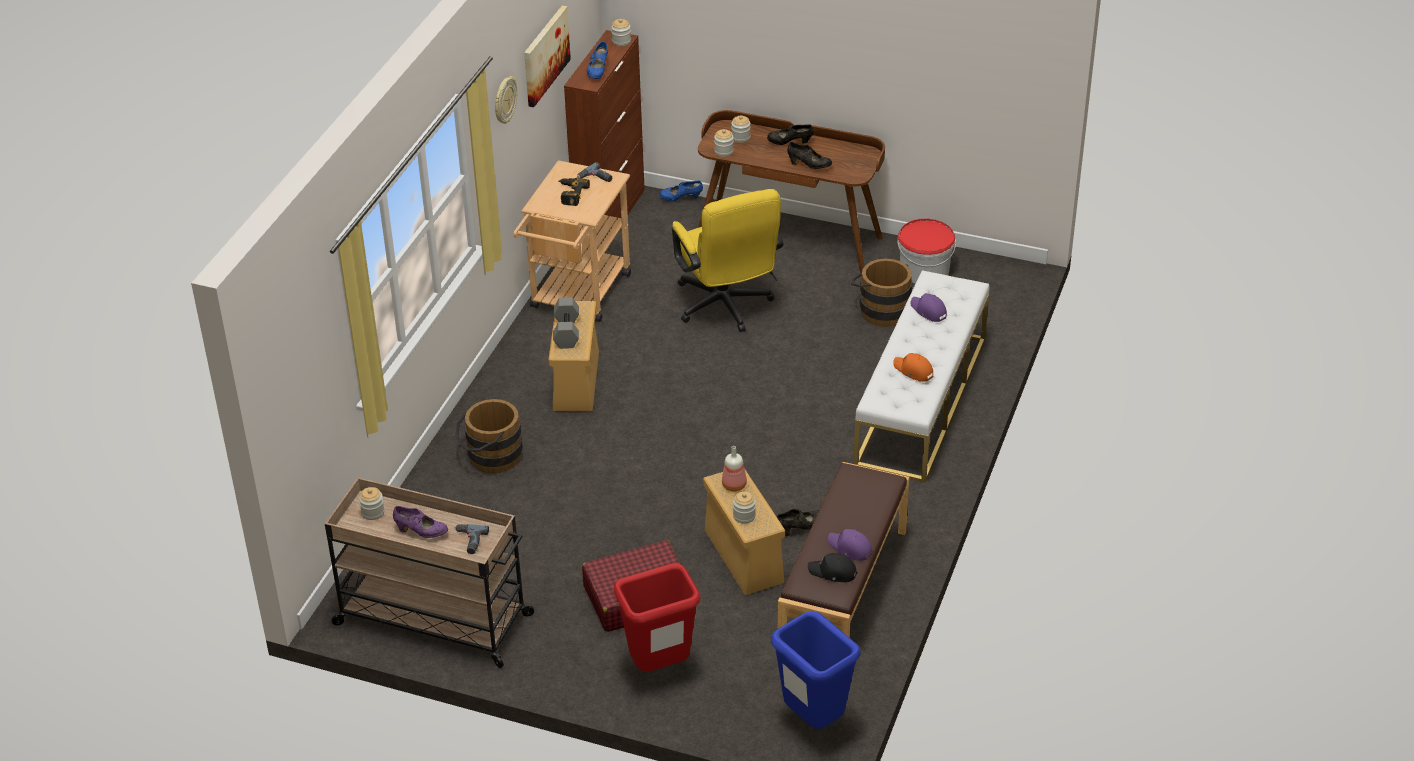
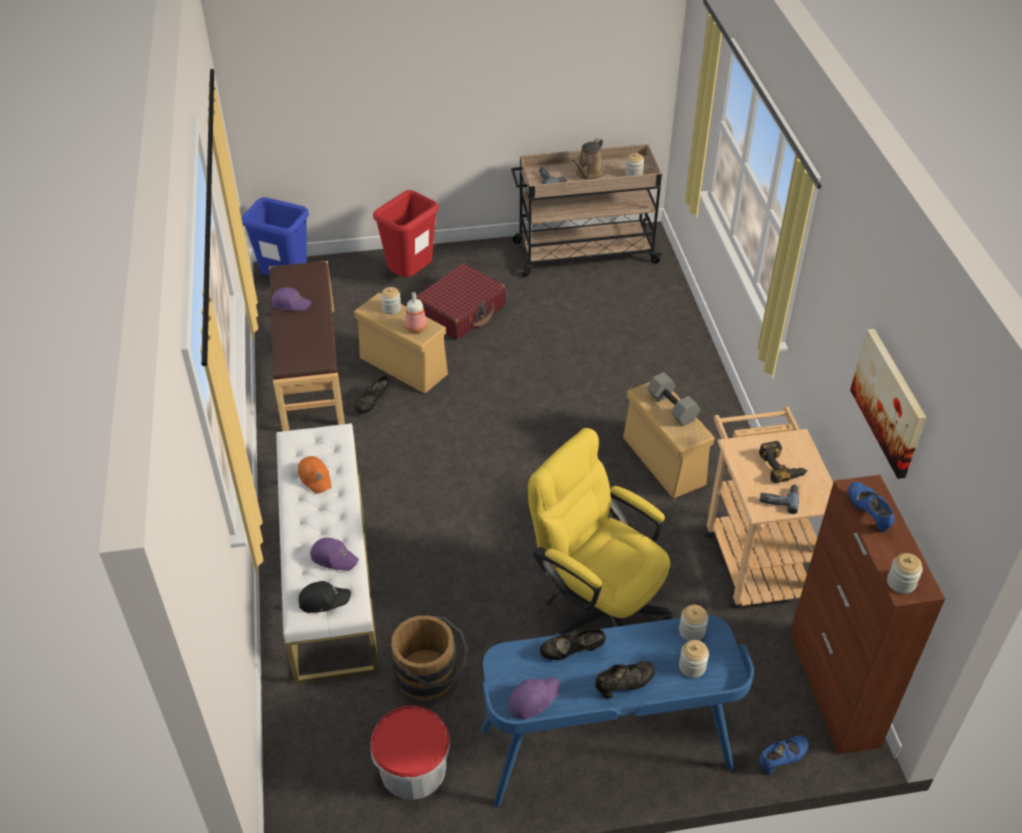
camera: 150 degrees right, 5 degrees up
purple shoe [393,506,448,538] -> brown watering can [572,138,605,180]
brown bucket [455,399,523,473] -> none
wall clock [495,76,517,124] -> none
brown desk [698,110,885,273] -> blue desk [481,615,754,807]
black cap [808,553,857,582] -> black cap moved to [299,581,351,613]
orange cap [893,353,934,382] -> orange cap turned 45 degrees clockwise [298,456,332,494]
none -> purple cap [508,678,560,719]

